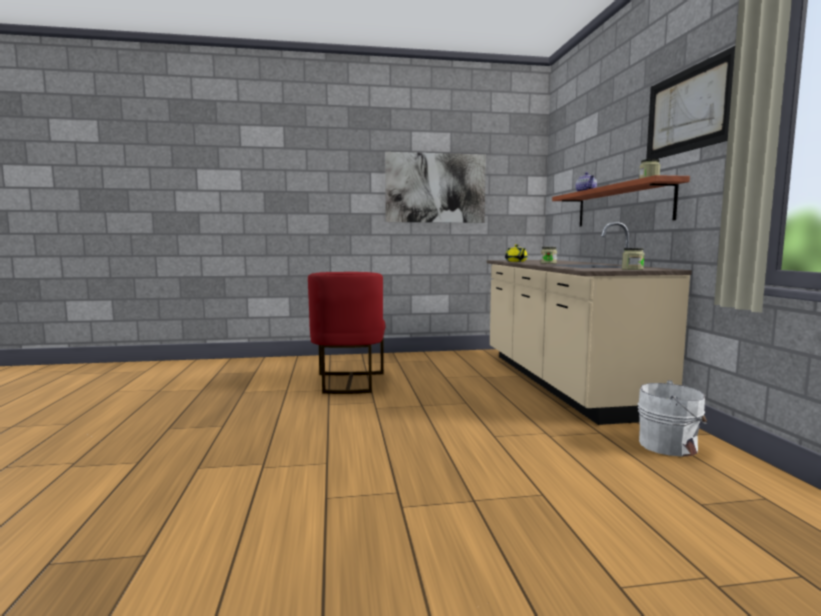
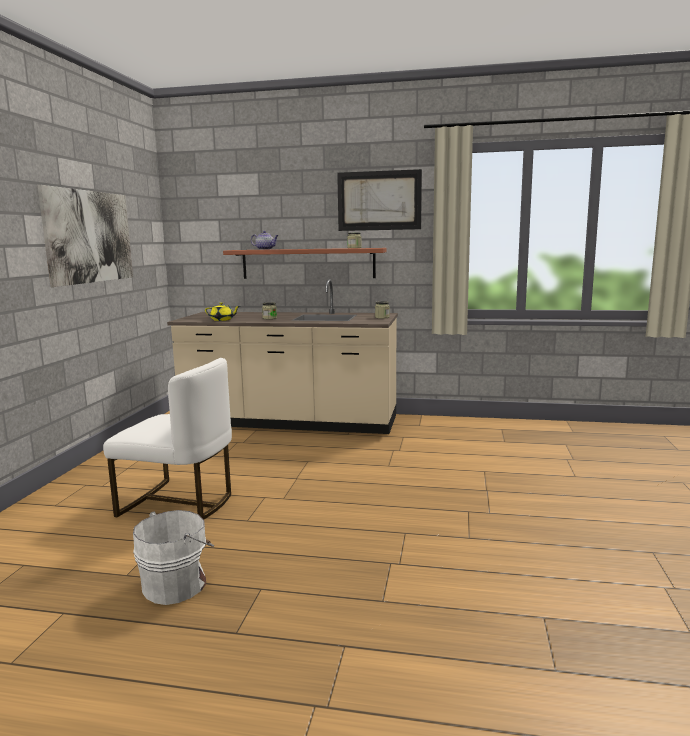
camera: 70 degrees left, 5 degrees up
red chair [308,272,385,394] -> white chair [103,358,232,520]
white bucket [638,380,707,456] -> white bucket moved to [133,510,214,605]

